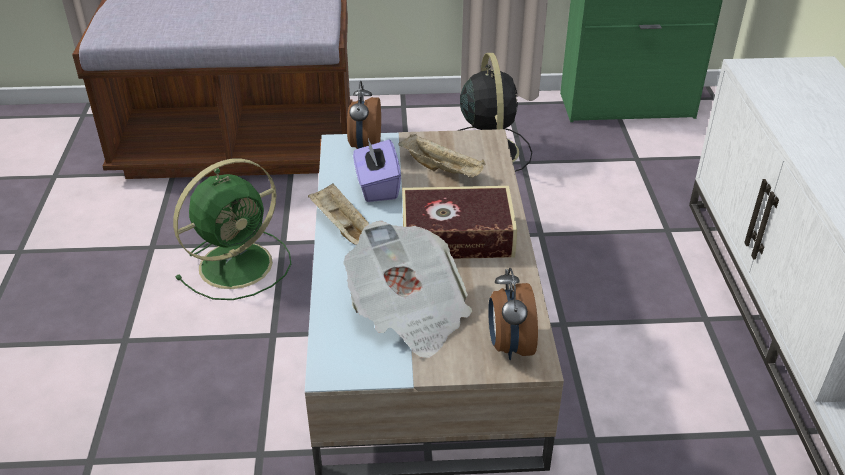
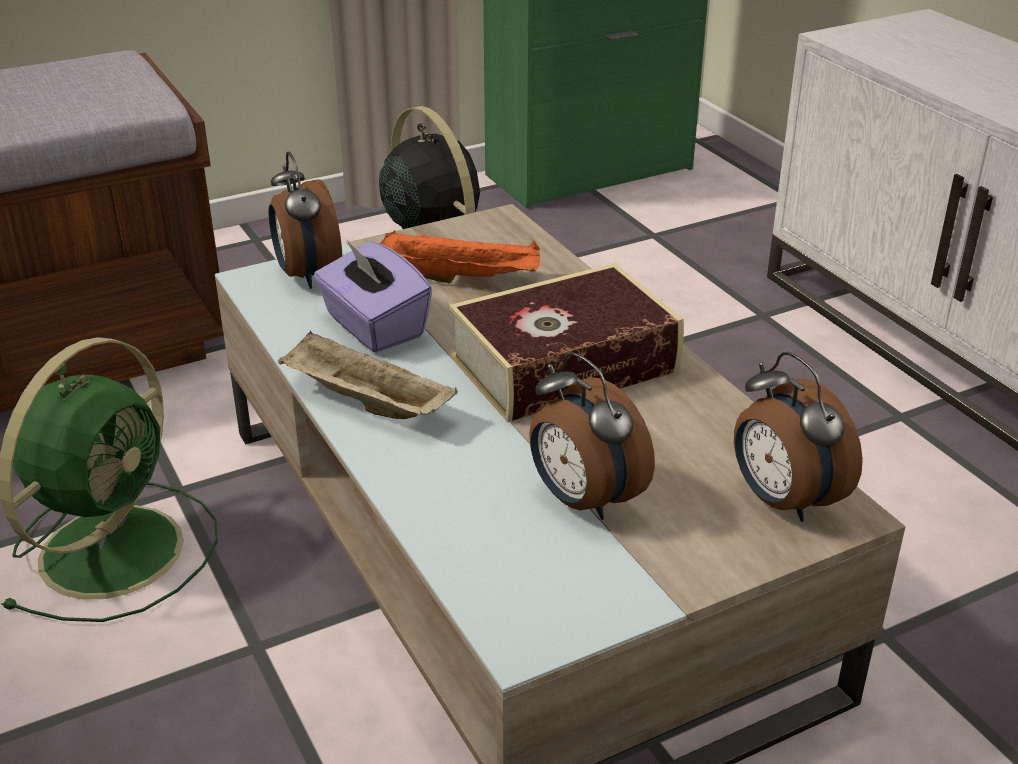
camera: 25 degrees left, 5 degrees down
newspaper [343,221,472,358] -> alarm clock [529,352,655,520]
beige tray [398,134,486,178] -> orange tray [380,231,540,283]

